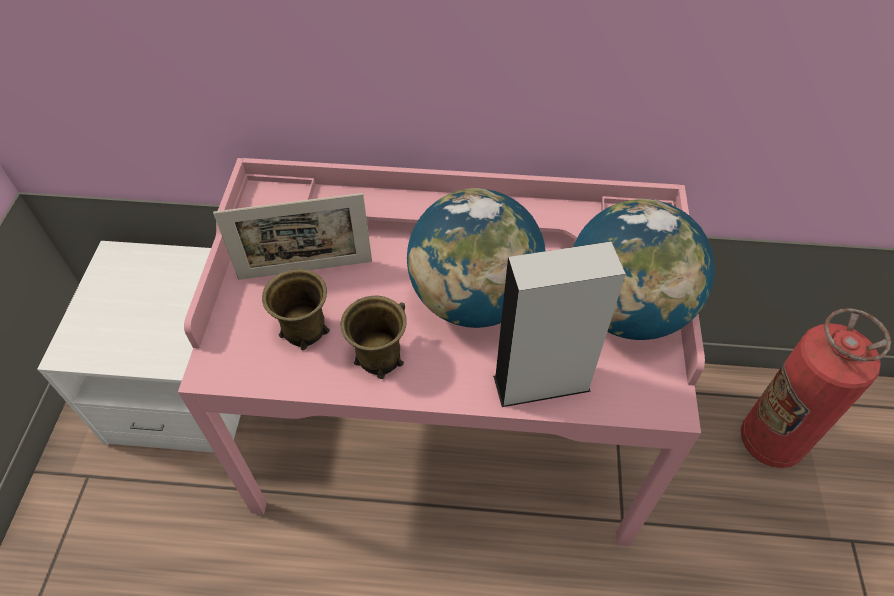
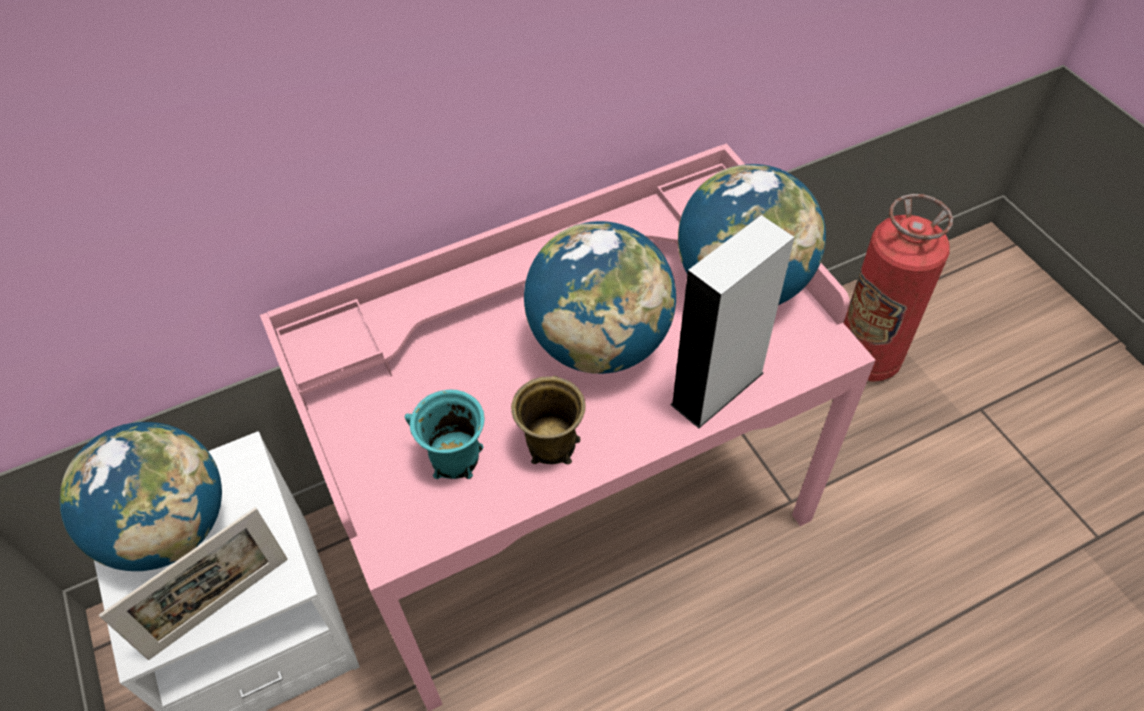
camera: 30 degrees left, 0 degrees up
picture frame [213,193,372,280] -> picture frame moved to [99,507,288,660]
brown mug [262,269,330,350] -> turquoise mug [404,390,484,479]
none -> globe [60,422,222,571]

